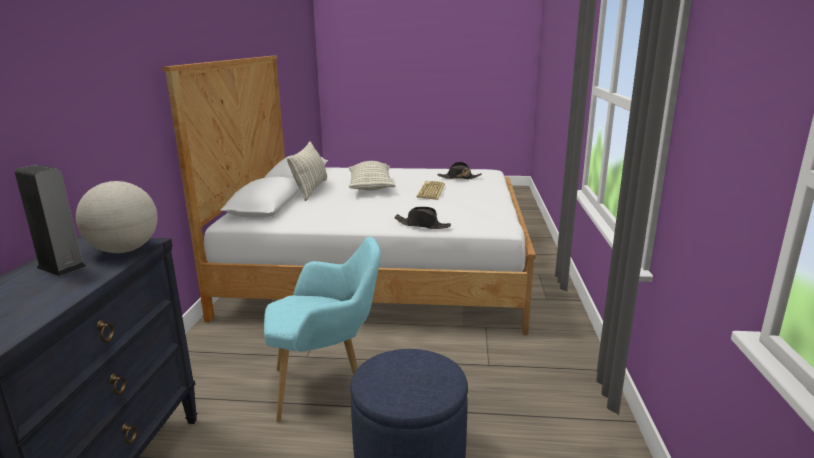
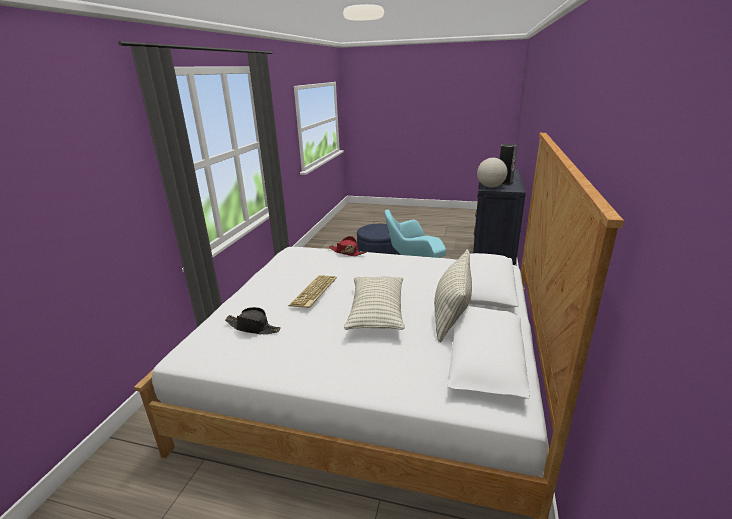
camera: 170 degrees left, 5 degrees up
black hat [394,207,451,229] -> red hat [329,236,367,256]

